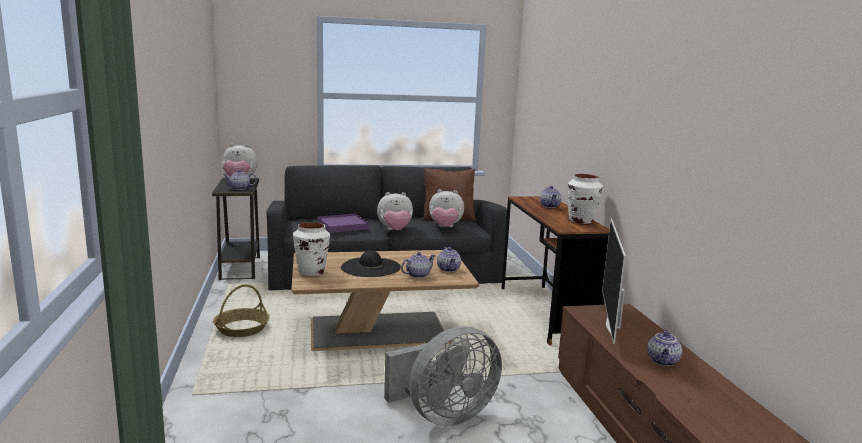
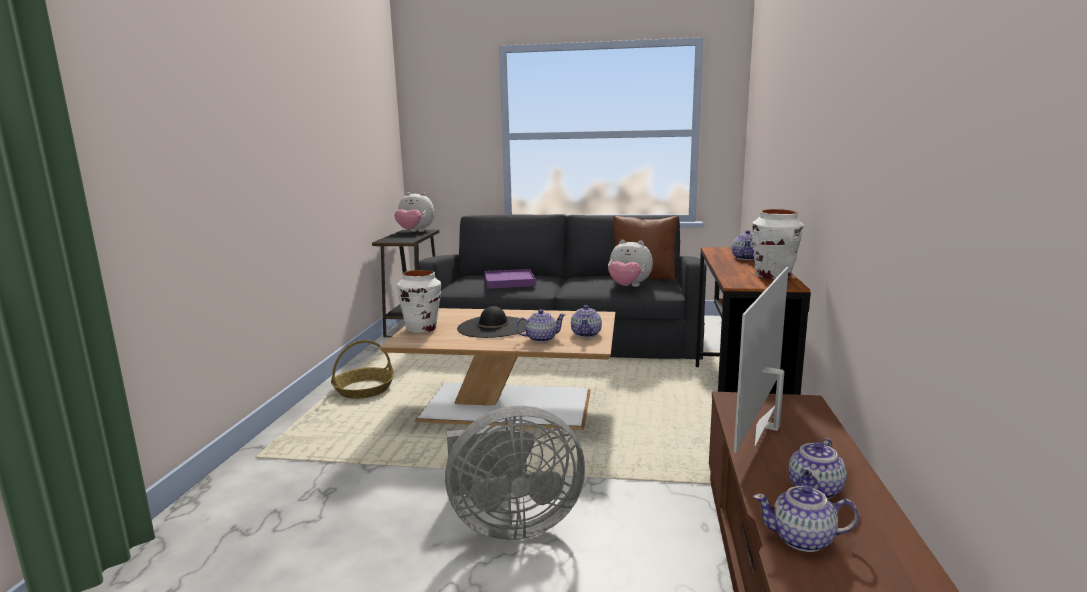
camera: 20 degrees right, 0 degrees up
teapot [222,170,257,190] -> teapot moved to [753,485,859,552]
plush toy [377,192,413,230] -> none

